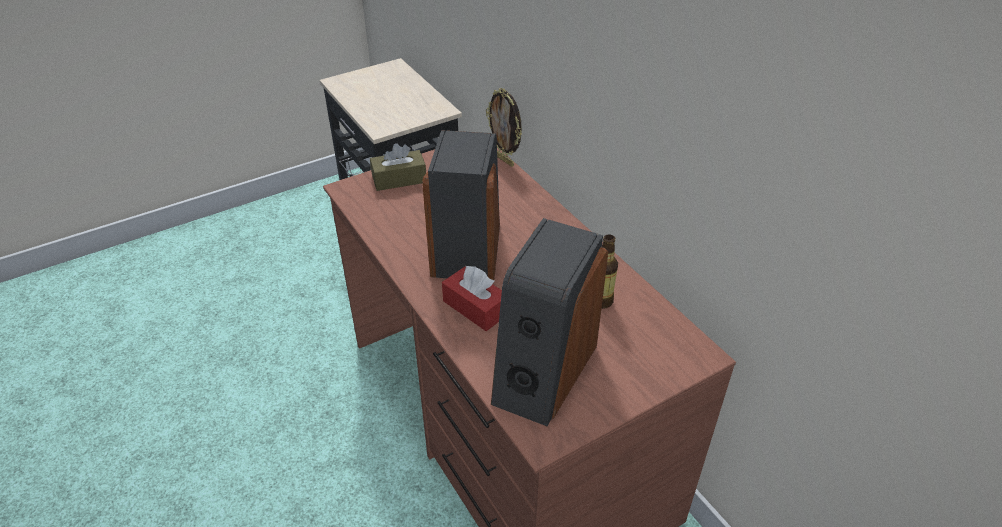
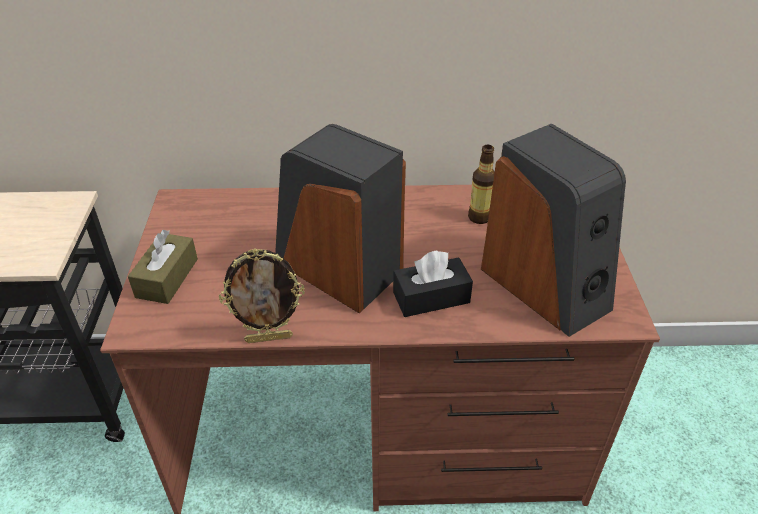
camera: 60 degrees left, 0 degrees up
red tissue box [442,265,502,331] -> black tissue box [393,250,473,317]
picture frame [486,88,522,167] -> picture frame moved to [219,248,305,343]

